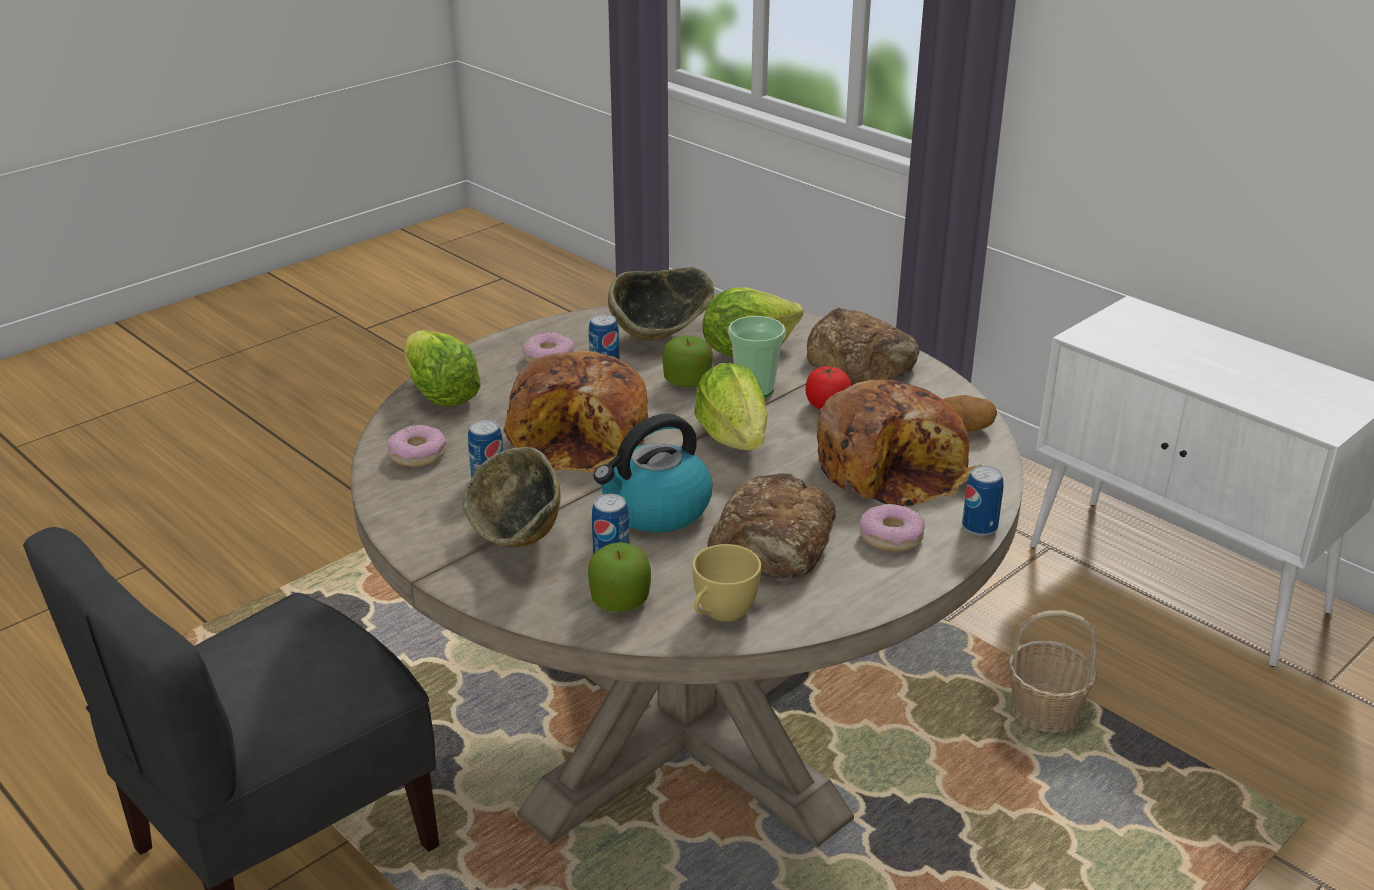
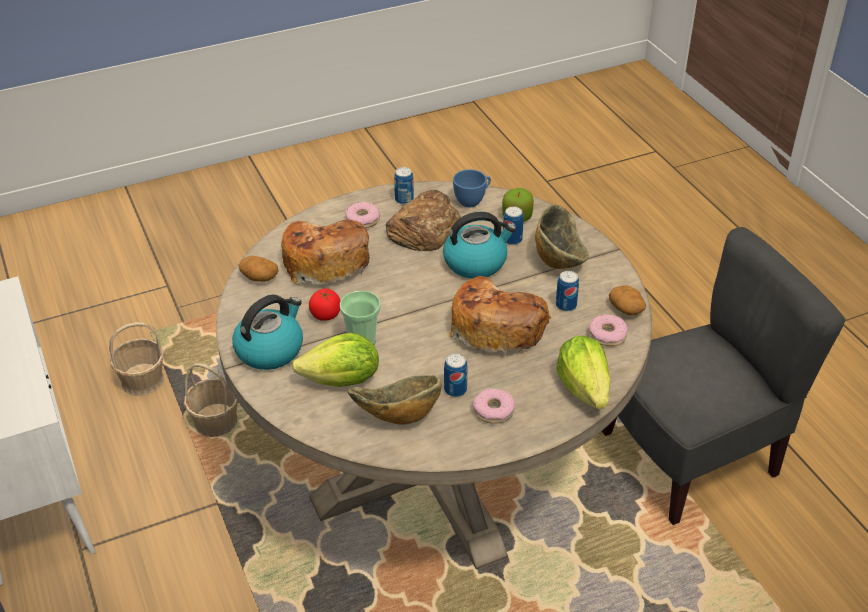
camera: 160 degrees left, 10 degrees up
apple [662,335,713,388] -> none
yellow cup [692,544,761,622] -> blue cup [453,169,491,207]
lettuce [694,363,768,450] -> none
bread [807,308,919,386] -> kettle [232,294,303,370]
can [962,466,1003,536] -> can moved to [394,167,414,205]
none -> basket [109,322,164,396]
none -> potato [609,285,646,316]

